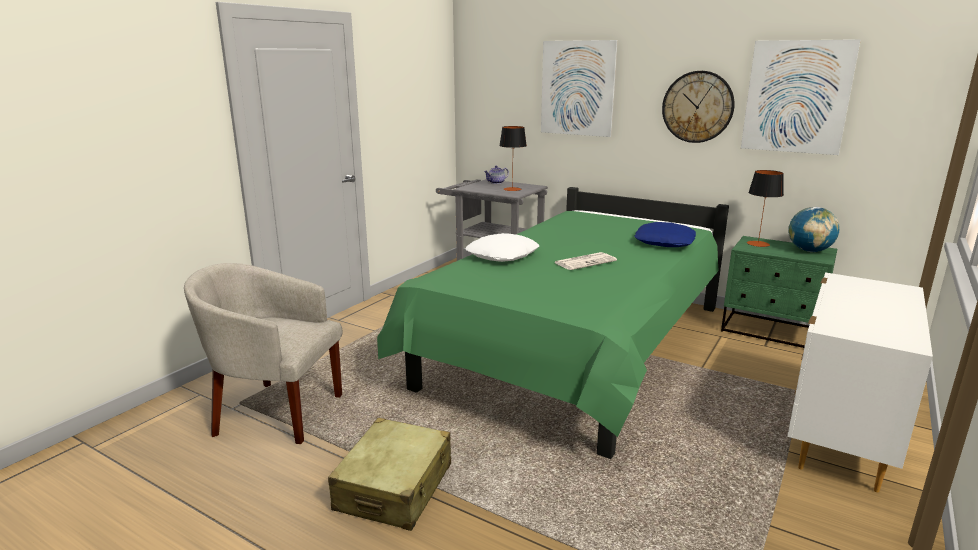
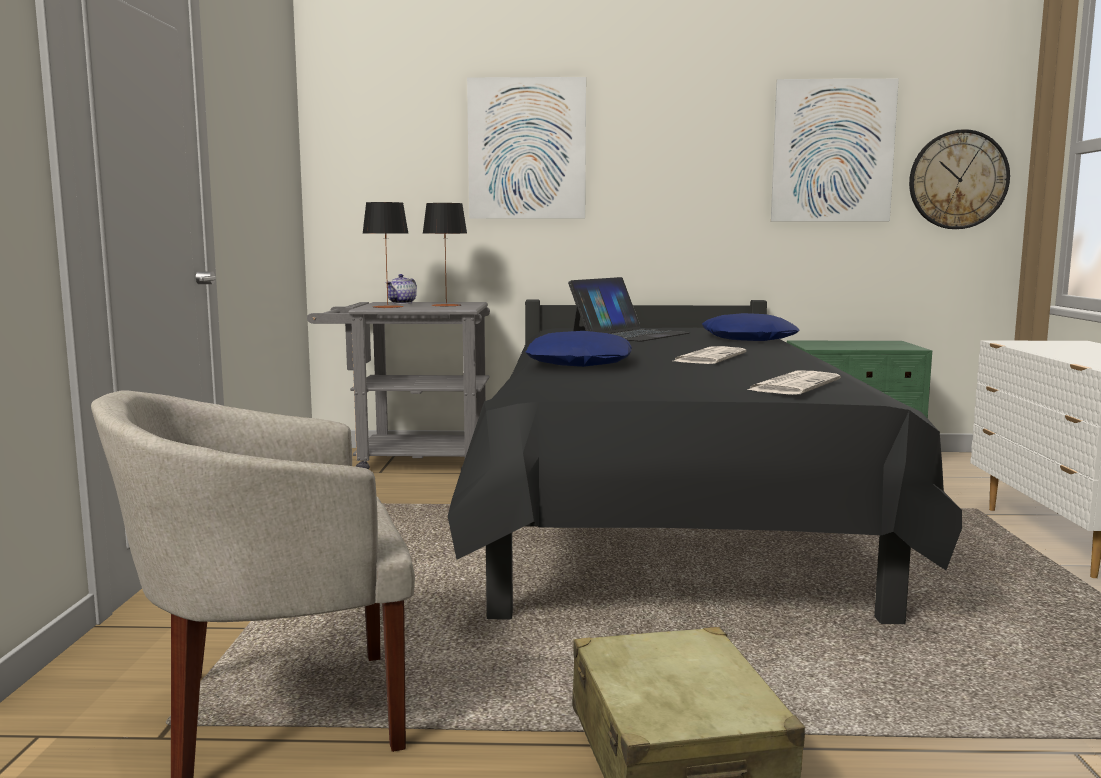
camera: 30 degrees left, 10 degrees down
green bed [377,187,729,459] -> black bed [448,300,962,624]
white pillow [465,233,539,262] -> blue pillow [525,331,632,367]
wall clock [662,71,734,143] -> wall clock moved to [909,129,1010,229]
table lamp [747,170,784,247] -> table lamp moved to [363,202,409,308]
globe [788,207,840,252] -> none
none -> laptop [568,277,690,342]
none -> newspaper [747,370,841,395]

